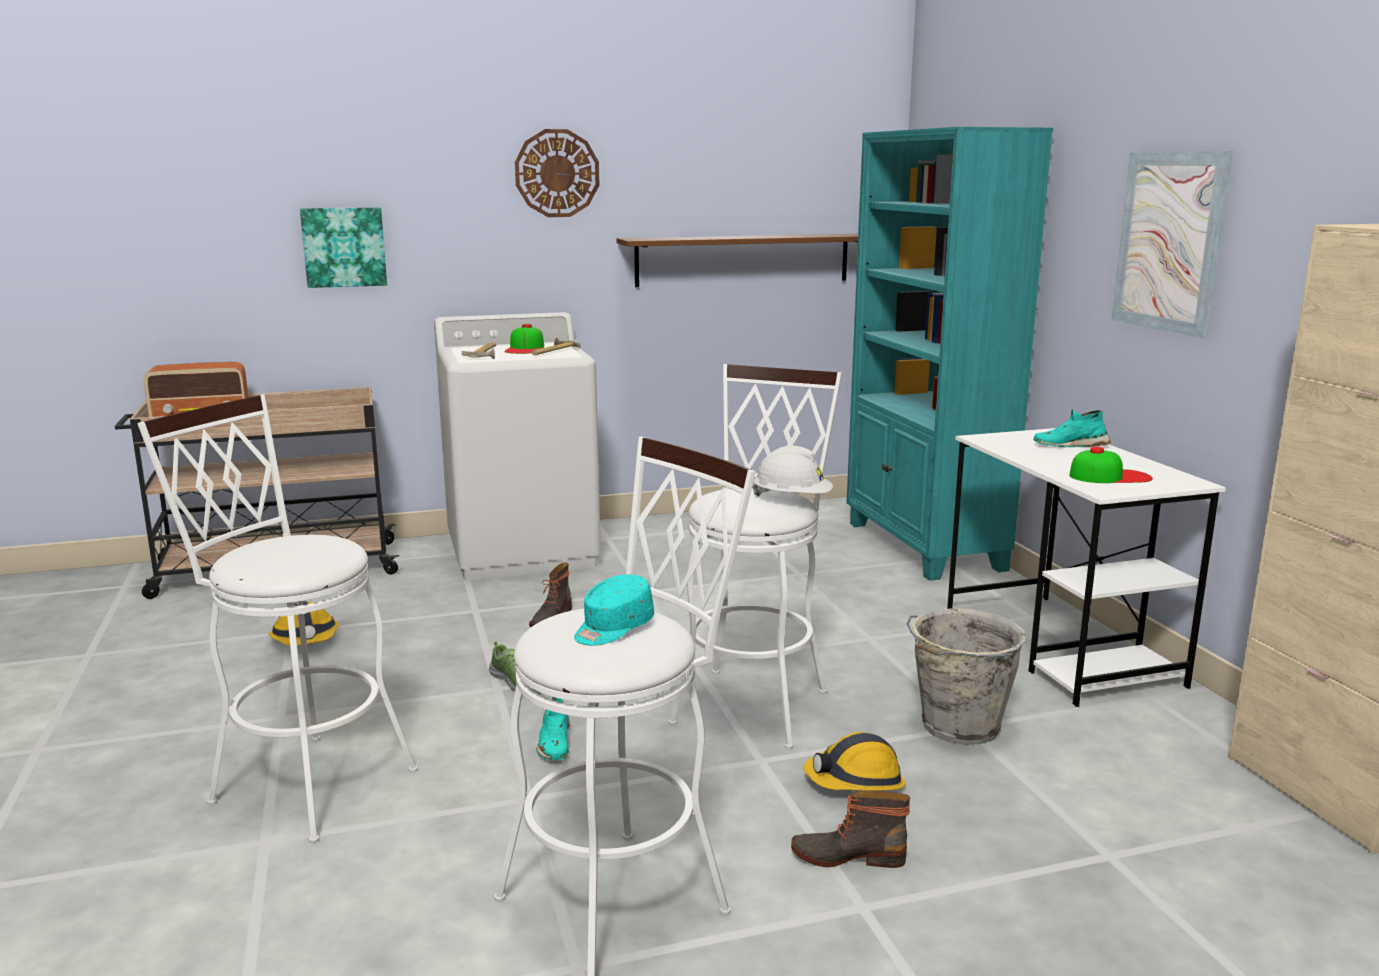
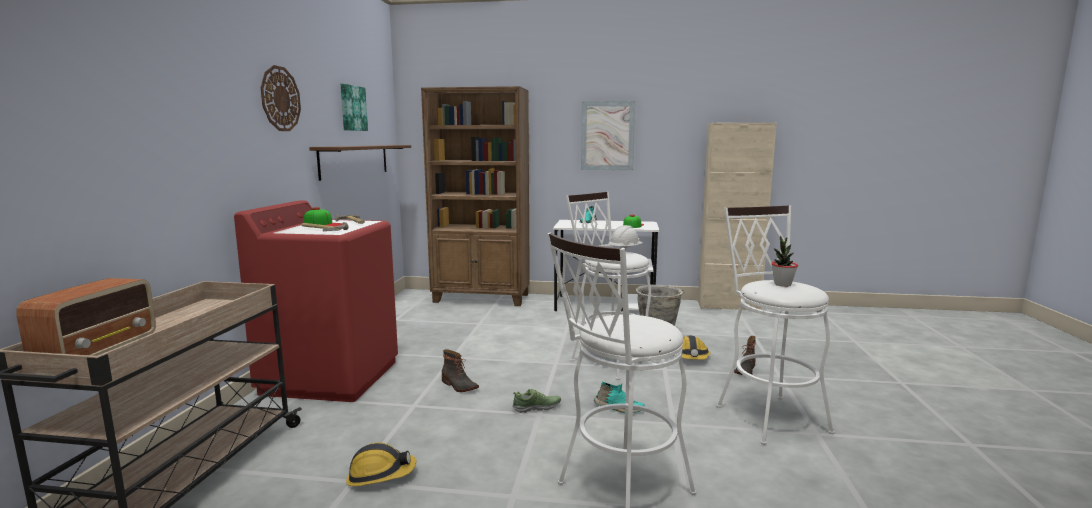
camera: 65 degrees left, 5 degrees down
picture [300,207,387,288] -> picture moved to [341,84,368,131]
white washing machine [434,312,601,580] -> red washing machine [234,200,398,402]
turquoise cap [574,574,654,646] -> potted plant [771,236,798,287]
turquoise bookcase [847,127,1053,581] -> brown bookcase [421,86,530,306]

